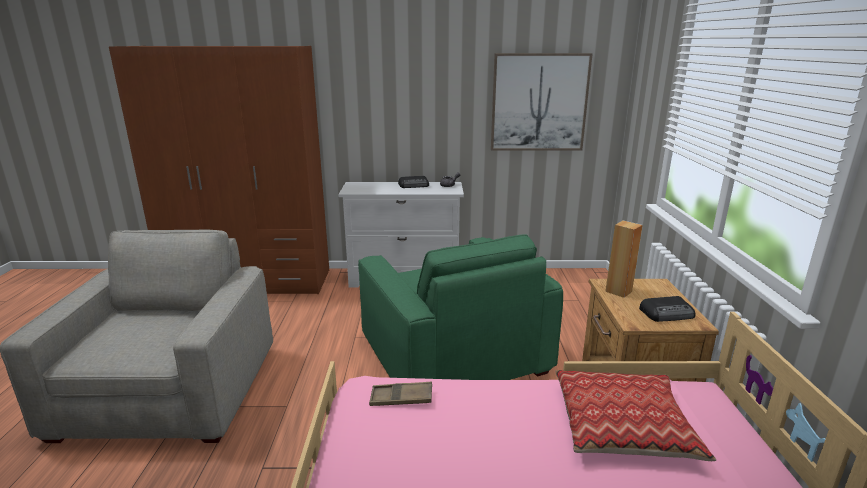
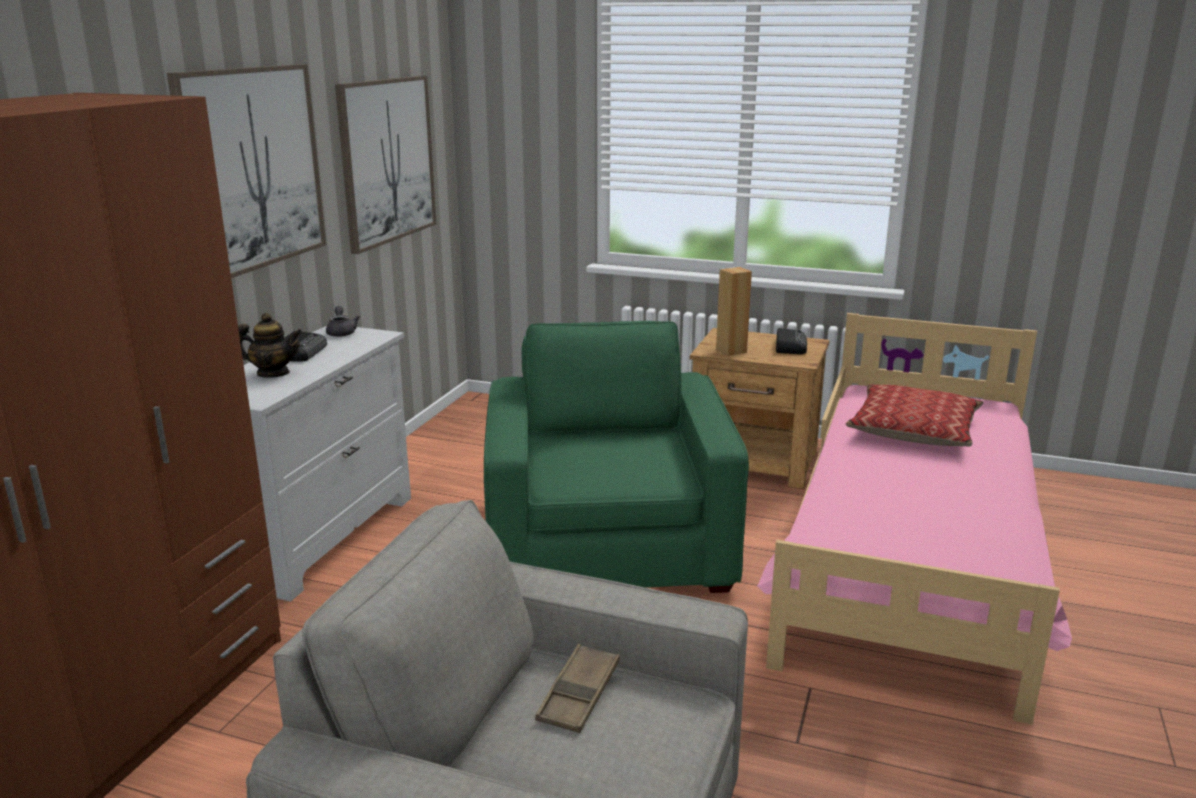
camera: 70 degrees left, 0 degrees up
green armchair [358,234,563,380] -> green armchair turned 90 degrees counterclockwise [484,321,749,593]
brown tray [369,382,432,406] -> brown tray moved to [535,644,620,733]
none -> picture [167,64,326,278]
none -> teapot [238,313,302,378]

